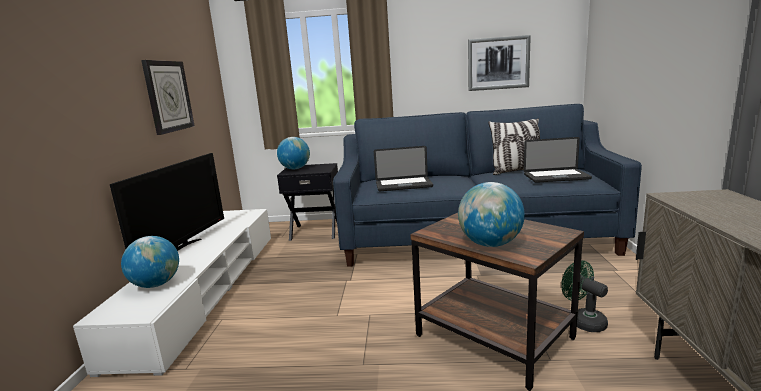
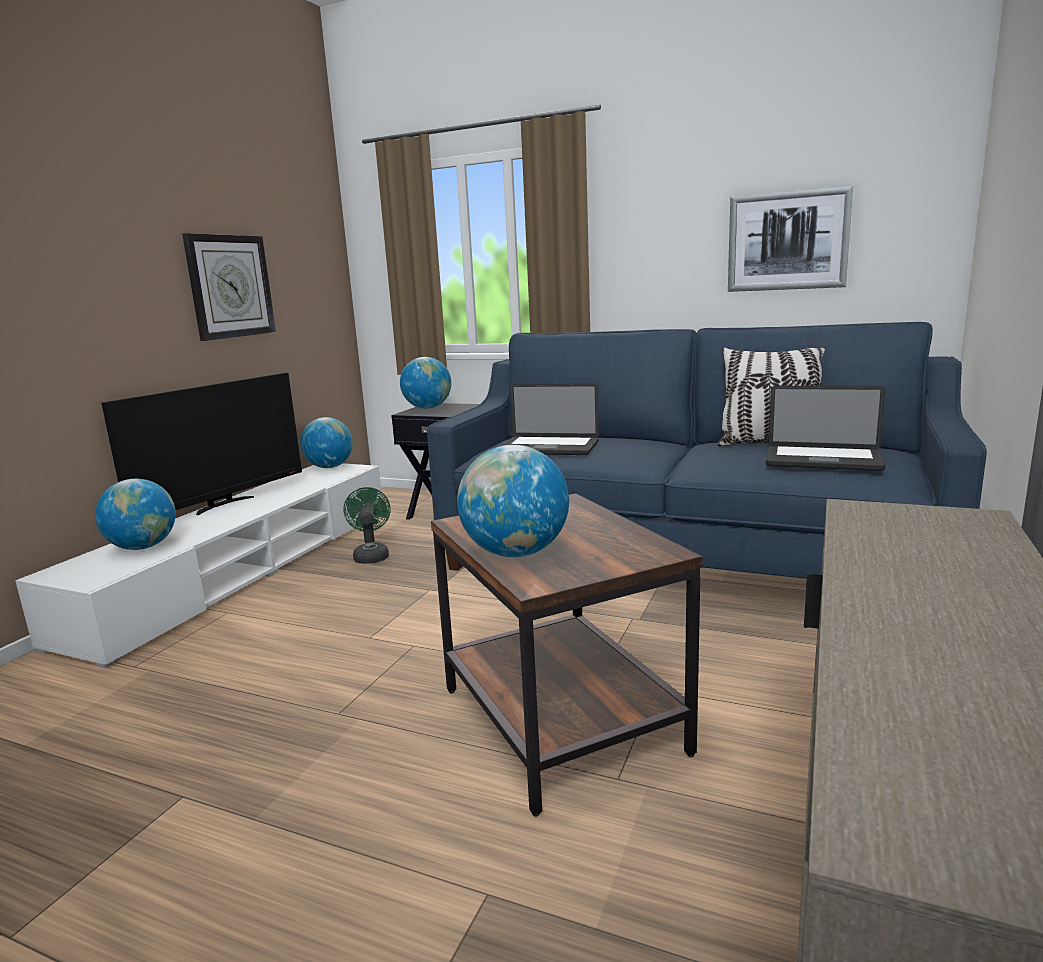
camera: 20 degrees right, 0 degrees up
green fan [561,260,608,332] -> green fan moved to [343,487,390,564]
none -> globe [300,417,353,468]

